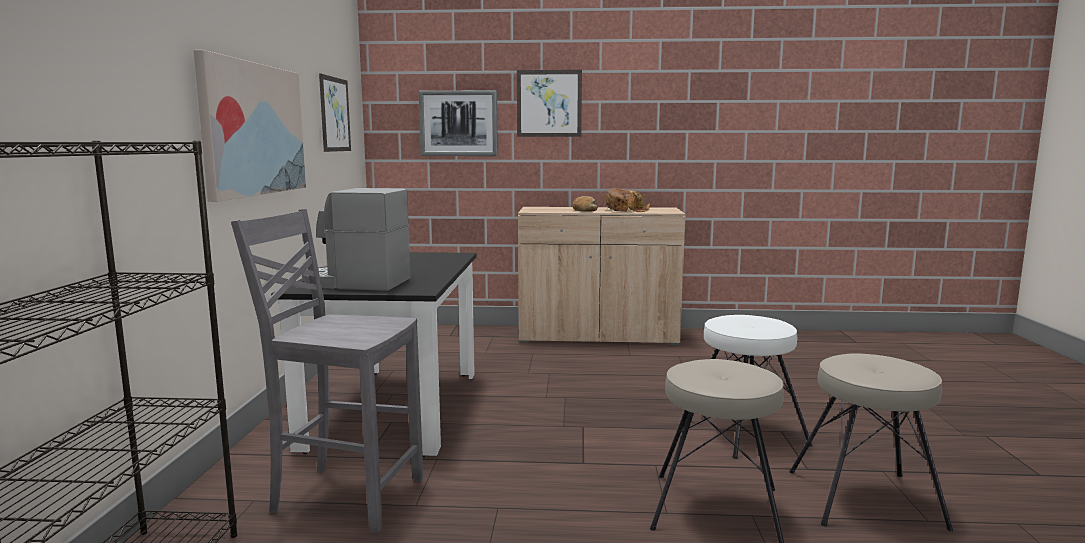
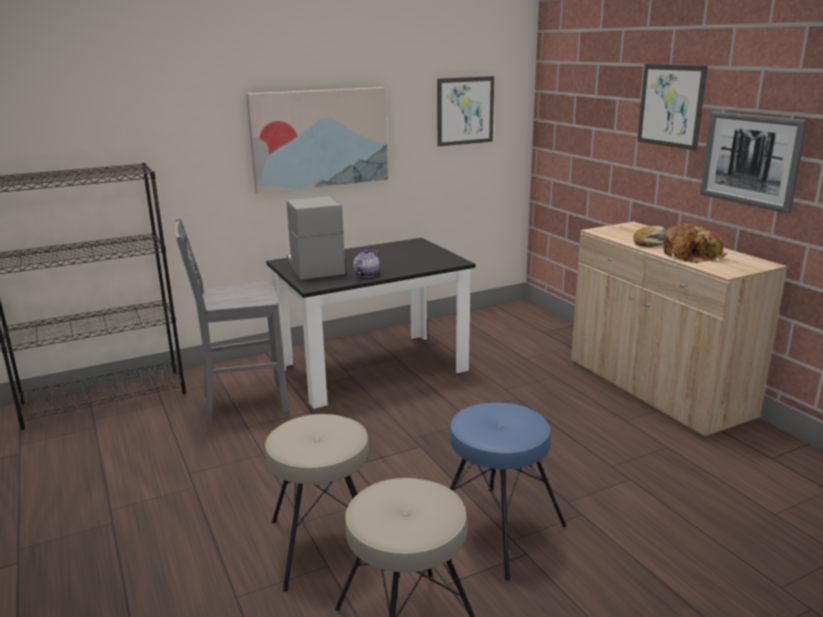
camera: 60 degrees right, 10 degrees up
grey chair [231,209,423,533] -> grey chair turned 90 degrees counterclockwise [175,218,289,423]
picture [418,90,498,156] -> picture moved to [700,111,808,214]
white stool [686,315,813,459] -> blue stool [450,403,566,581]
none -> teapot [353,250,380,277]

